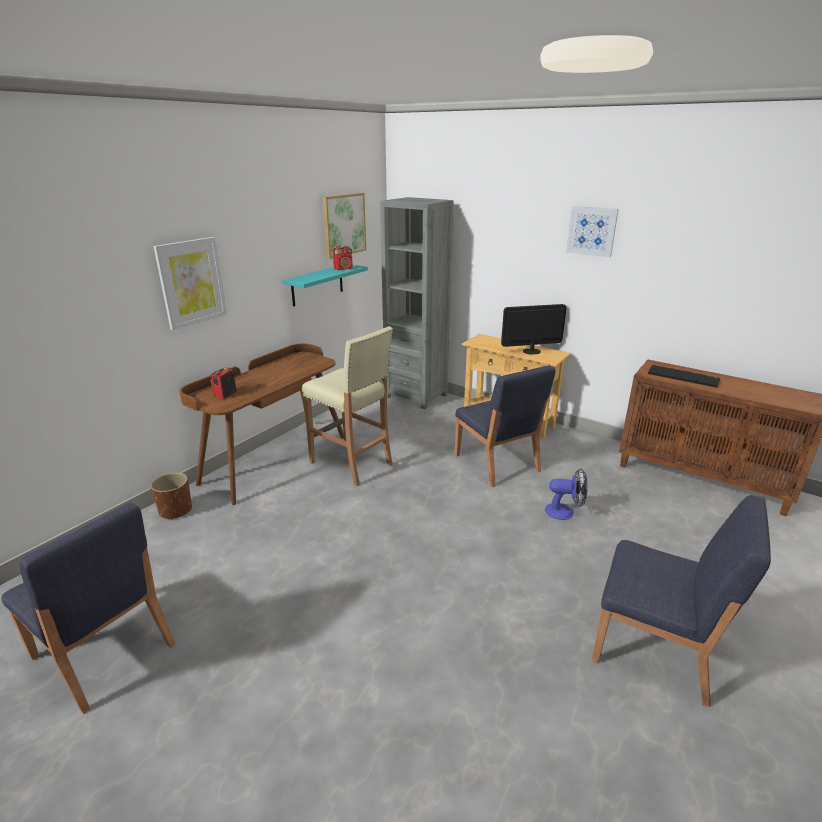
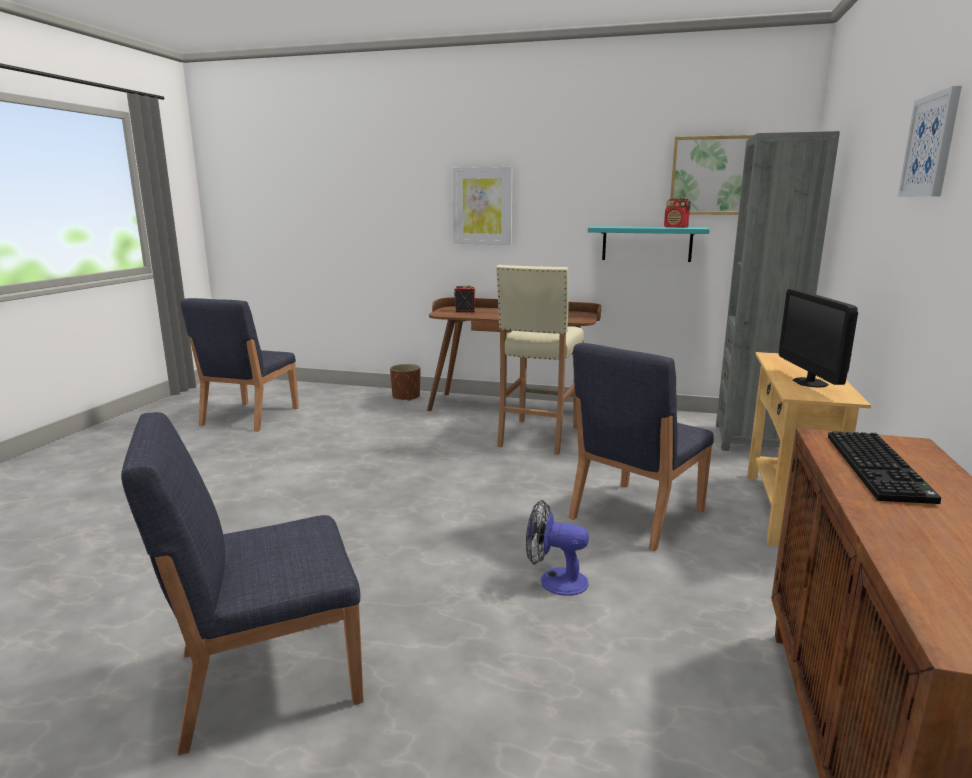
camera: 70 degrees right, 10 degrees down
monitor [501,304,567,355] -> monitor turned 150 degrees counterclockwise [779,289,858,388]
fan [545,468,588,520] -> fan turned 120 degrees clockwise [526,500,589,596]
blue chair [592,495,771,707] -> blue chair turned 60 degrees clockwise [121,412,364,755]

